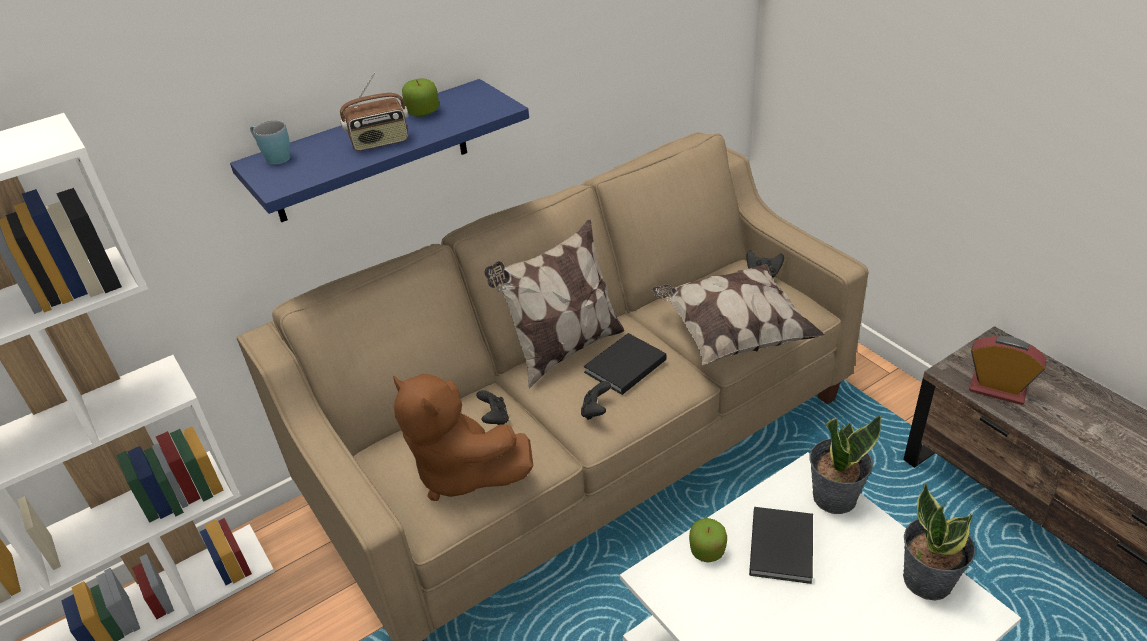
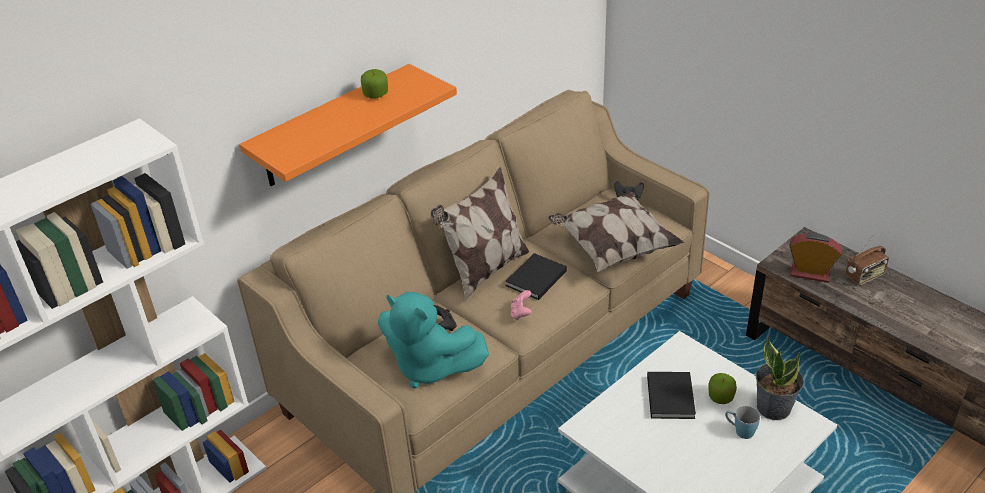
camera: 10 degrees left, 0 degrees up
blue shelf [230,79,529,222] -> orange shelf [239,64,457,186]
blue mug [250,120,290,165] -> blue mug moved to [725,406,760,439]
radio [340,72,408,151] -> radio moved to [845,235,889,285]
brown plush toy [393,374,533,501] -> turquoise plush toy [378,292,489,389]
black game controller [581,381,611,420] -> pink game controller [511,290,532,320]
apple [689,518,727,563] -> apple moved to [708,373,737,404]
potted plant [809,415,882,514] -> none

